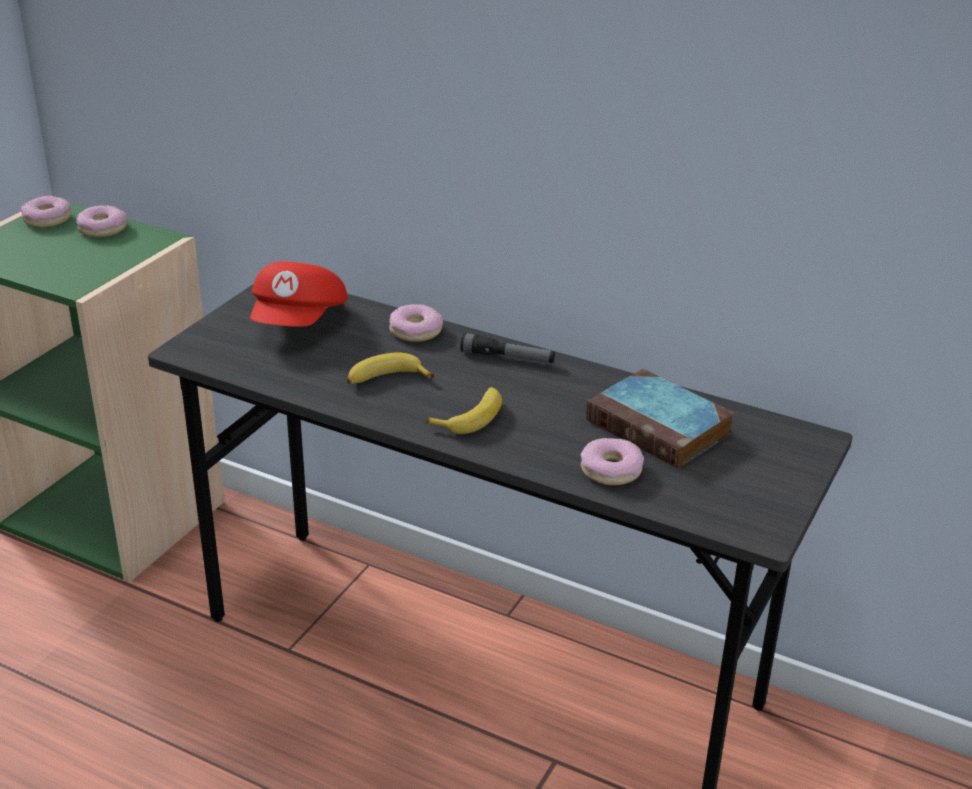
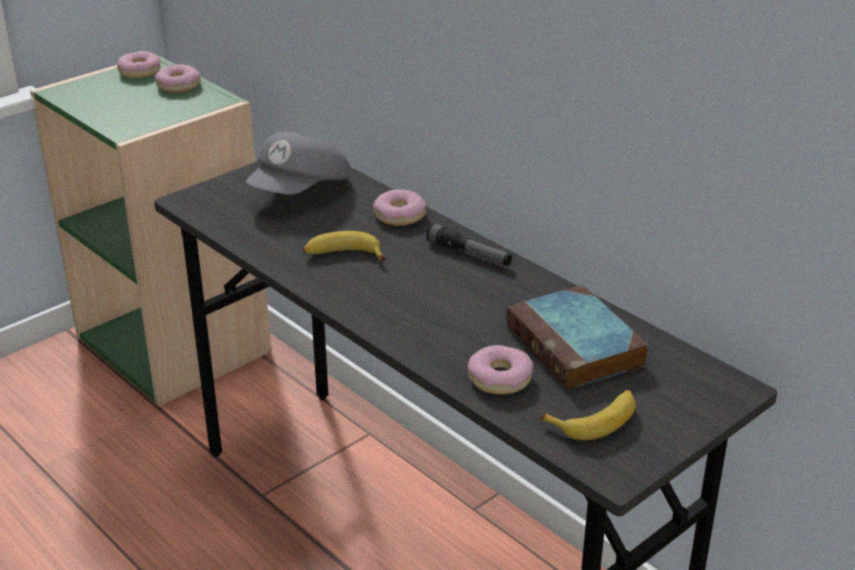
camera: 20 degrees right, 0 degrees up
red cap [250,261,348,327] -> grey cap [246,132,350,195]
banana [426,387,502,434] -> banana moved to [540,390,636,440]

